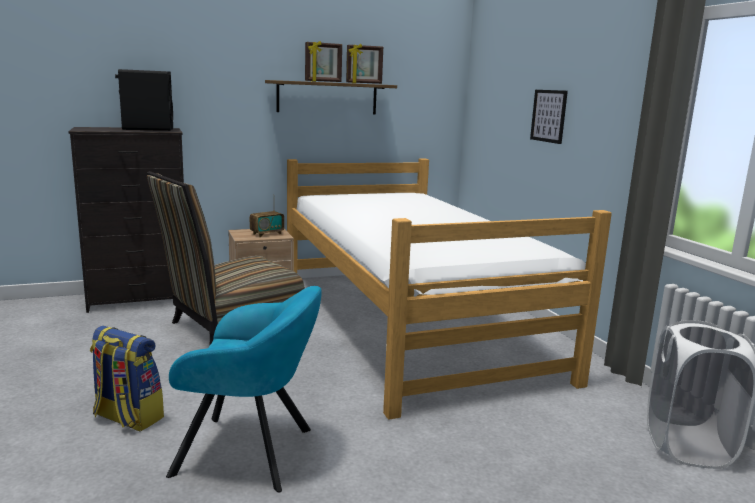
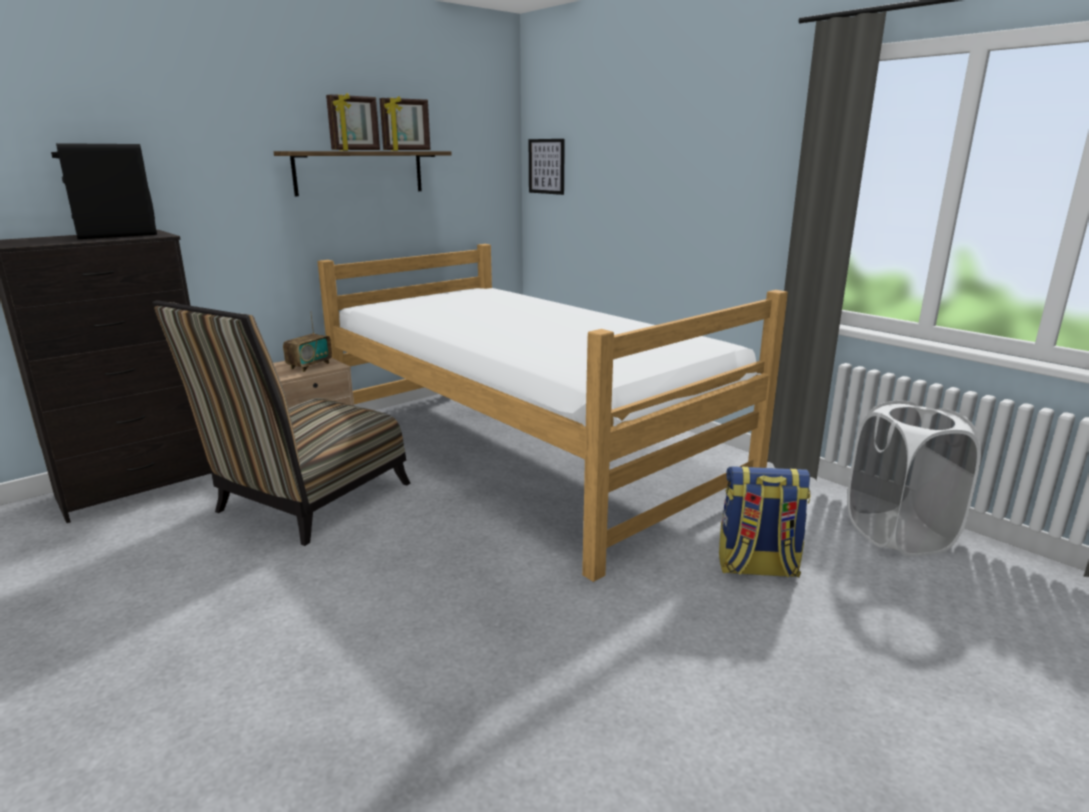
camera: 20 degrees left, 5 degrees up
backpack [90,326,164,431] -> backpack moved to [719,466,810,578]
turquoise armchair [166,286,322,492] -> none
picture [530,90,568,144] -> picture moved to [529,139,565,195]

